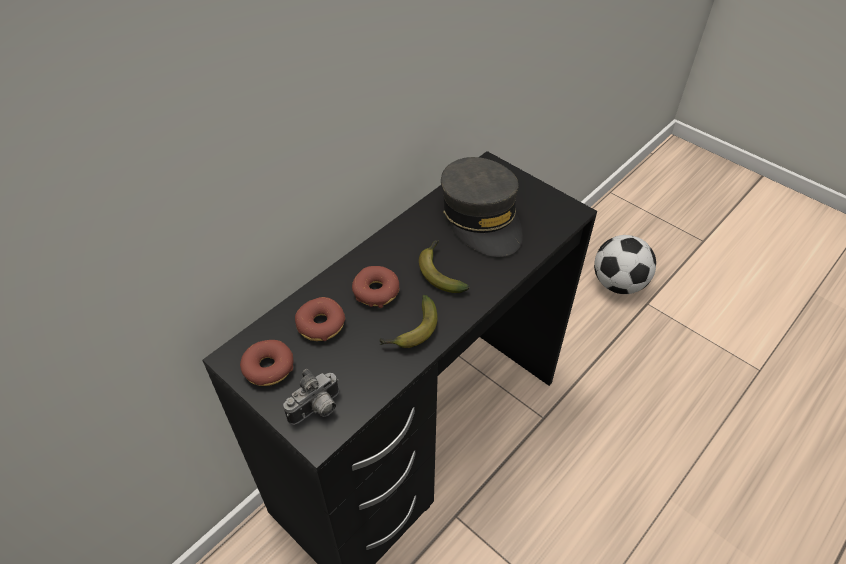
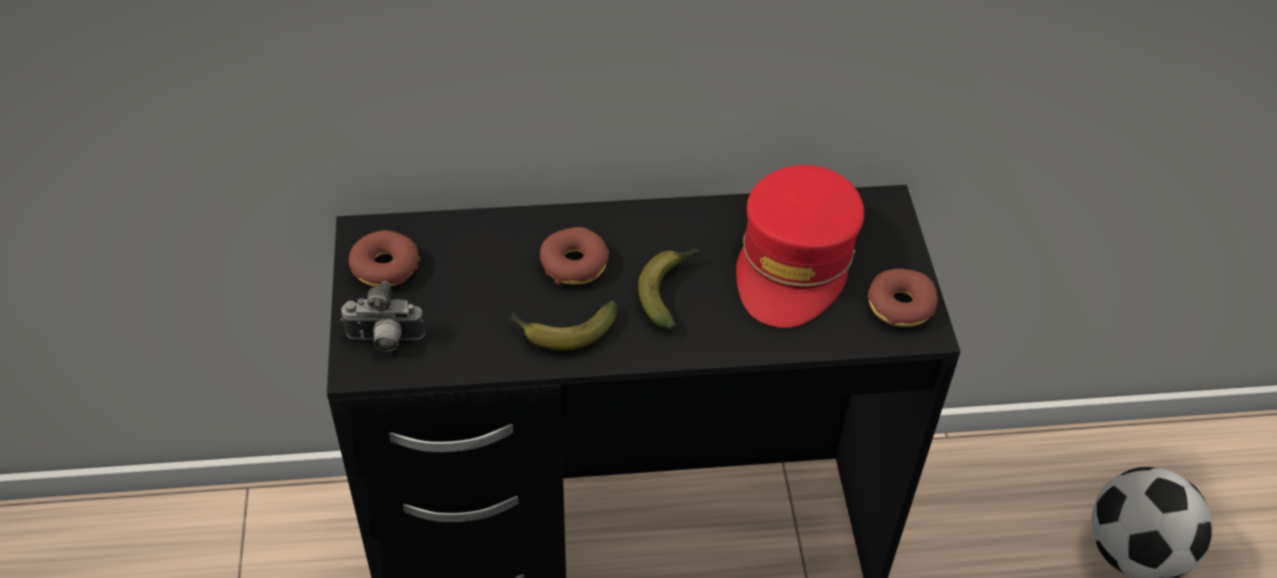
camera: 40 degrees right, 0 degrees up
donut [295,297,345,341] -> donut moved to [868,269,938,327]
grey cap [441,157,523,257] -> red cap [736,165,864,328]

